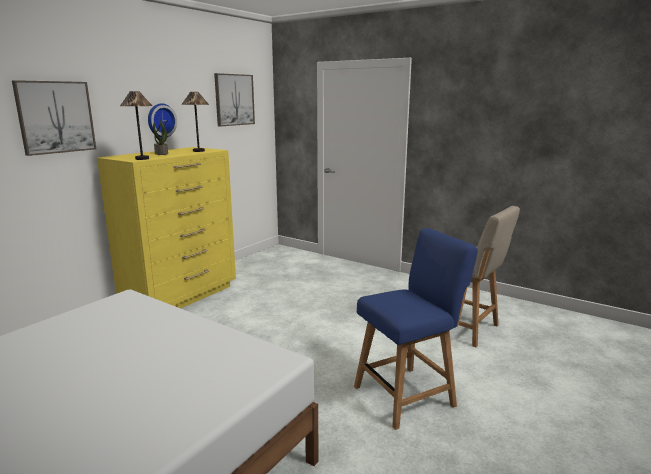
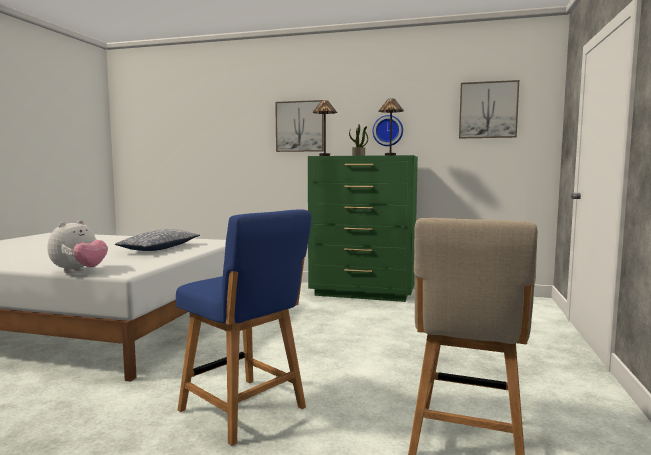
camera: 70 degrees right, 10 degrees down
yellow dresser [97,147,236,308] -> green dresser [308,155,418,302]
none -> plush toy [48,220,108,273]
none -> pillow [115,229,200,251]

